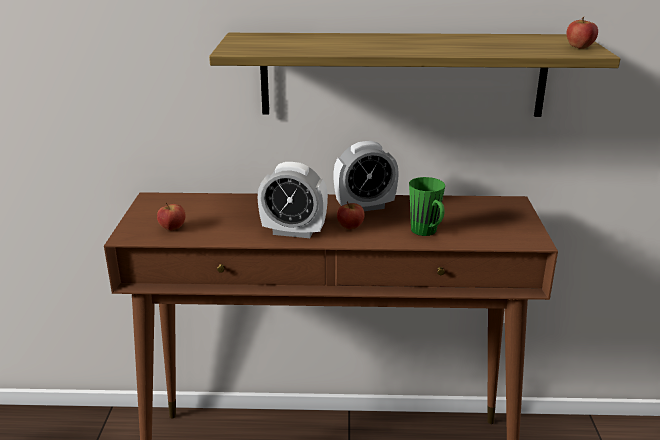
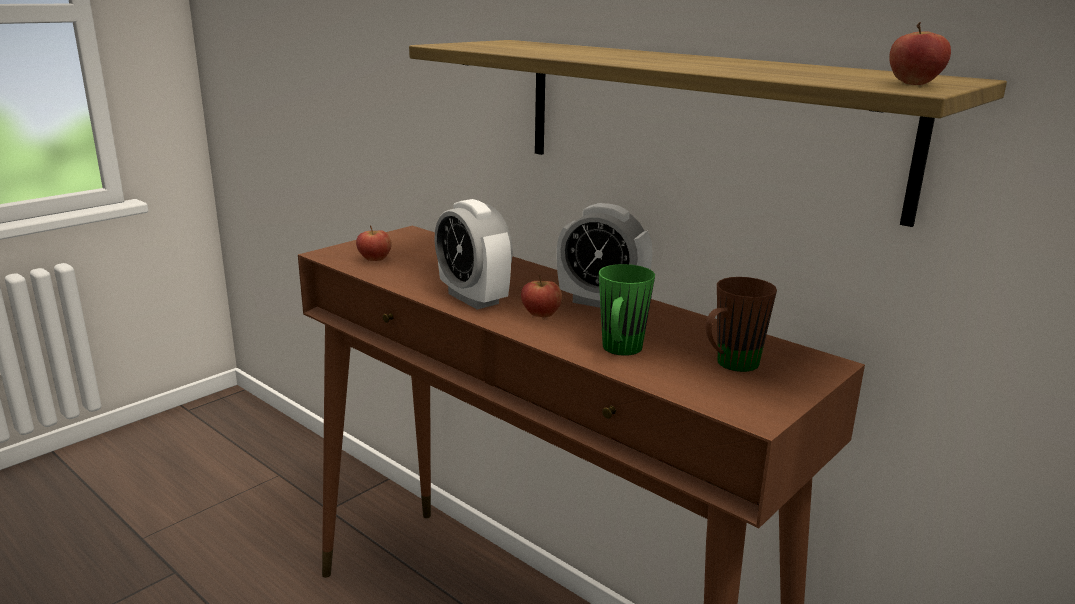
camera: 40 degrees right, 5 degrees down
none -> brown mug [706,277,777,372]

